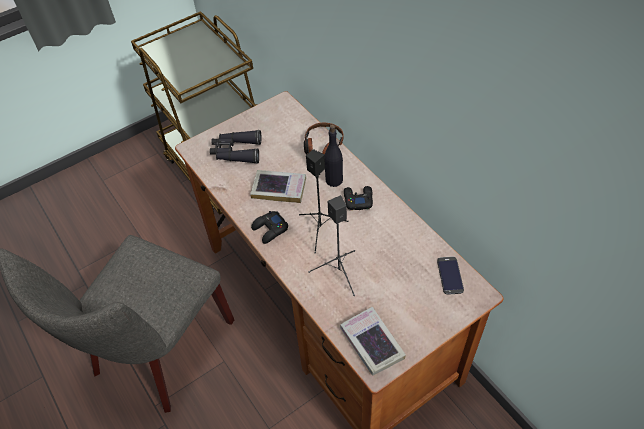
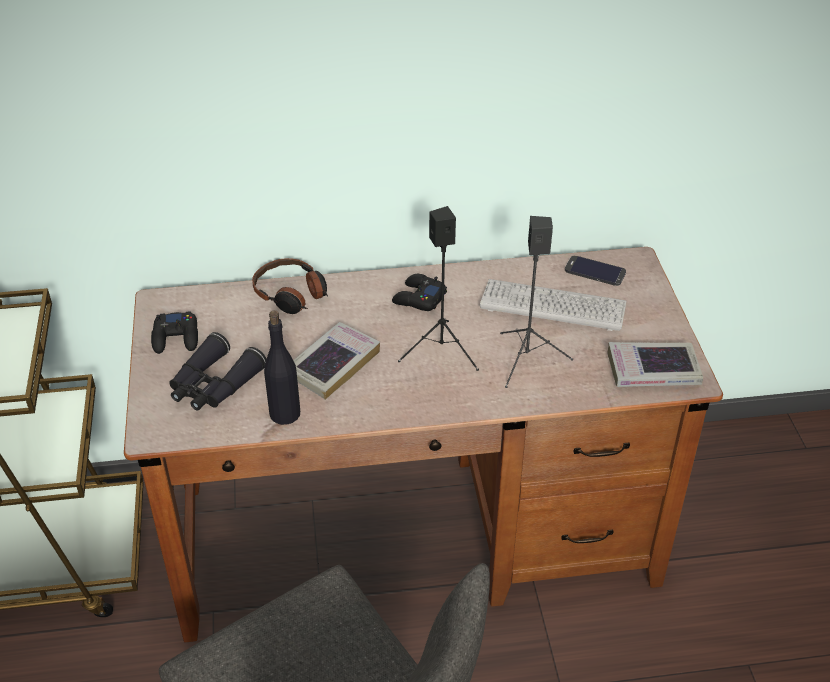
camera: 65 degrees left, 10 degrees down
black game controller [251,211,288,244] -> black game controller moved to [151,311,198,354]
black bottle [325,124,343,187] -> black bottle moved to [264,310,300,425]
none -> keyboard [480,279,626,331]

